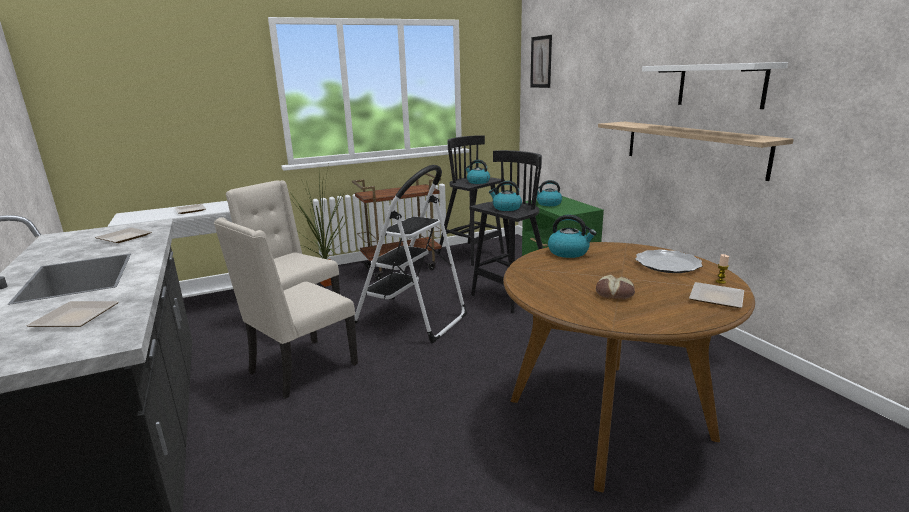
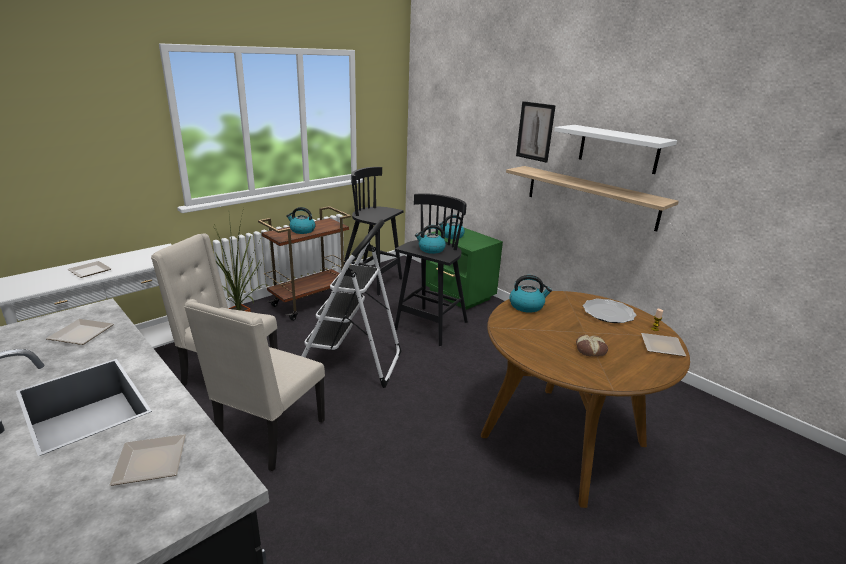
camera: 20 degrees left, 5 degrees up
kettle [465,160,490,184] -> kettle moved to [286,207,315,234]
picture [530,35,552,88] -> picture moved to [516,101,556,163]

